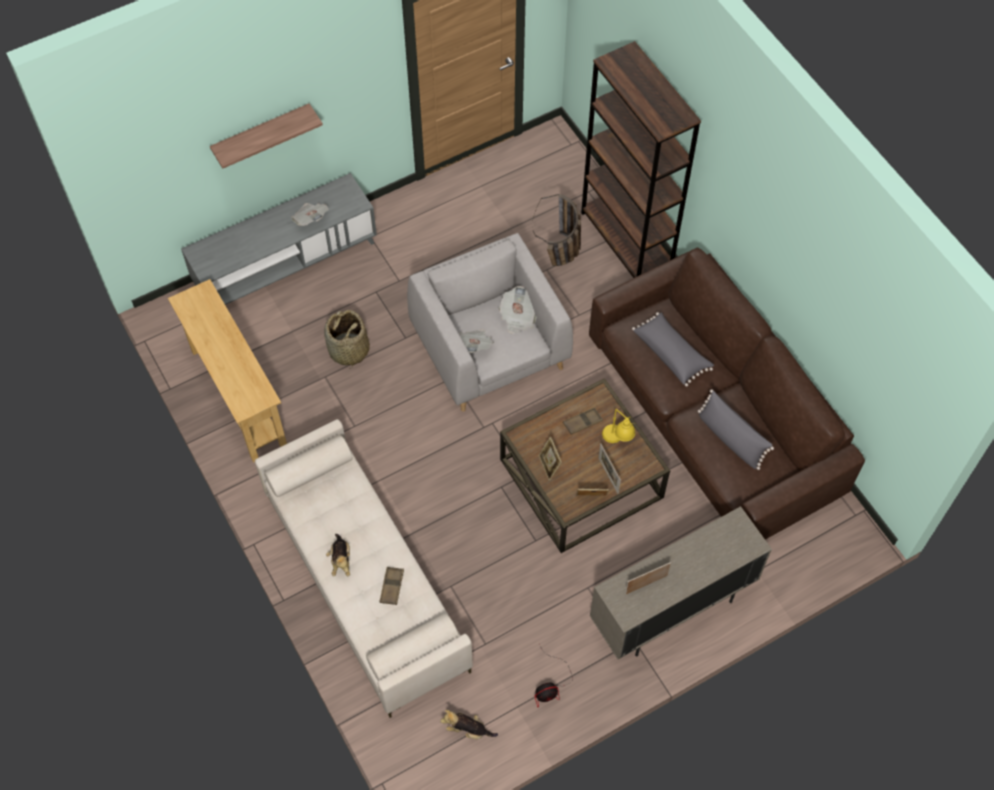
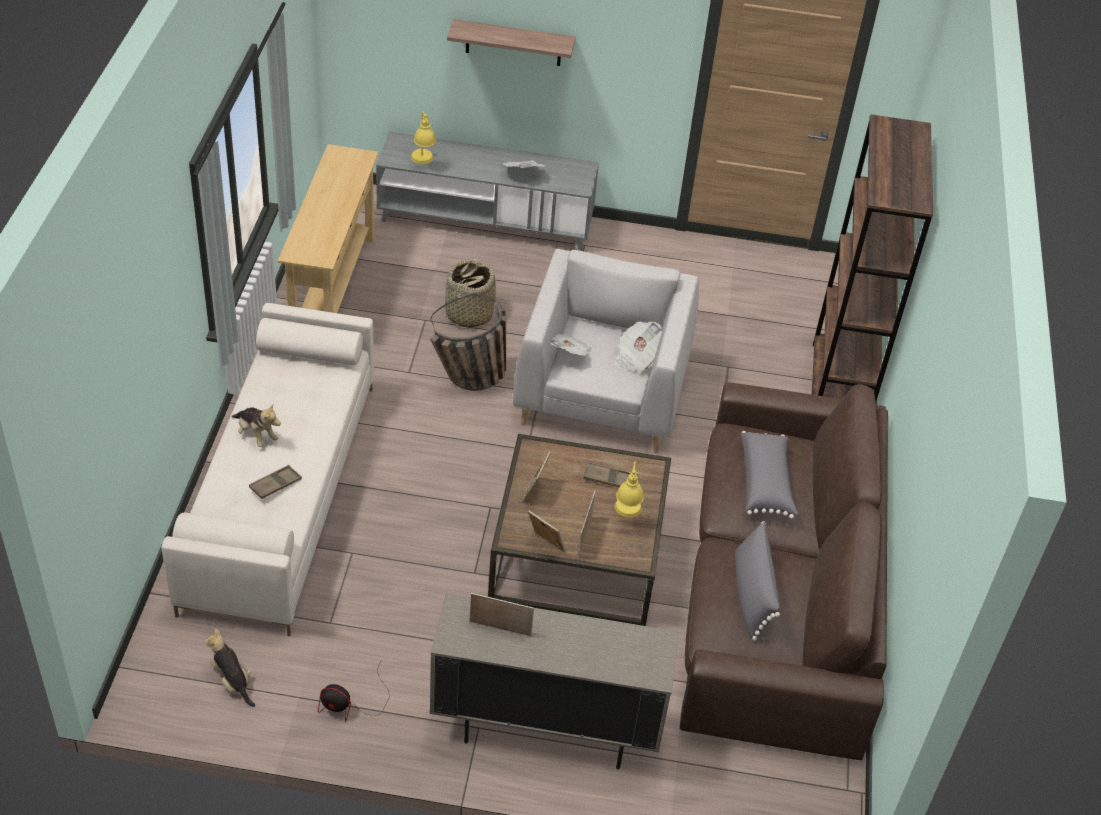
camera: 35 degrees right, 15 degrees down
plush toy [326,534,350,577] -> plush toy turned 75 degrees counterclockwise [232,405,281,447]
basket [532,194,581,266] -> basket moved to [430,293,506,391]
none -> yellow table lamp [411,111,436,164]

